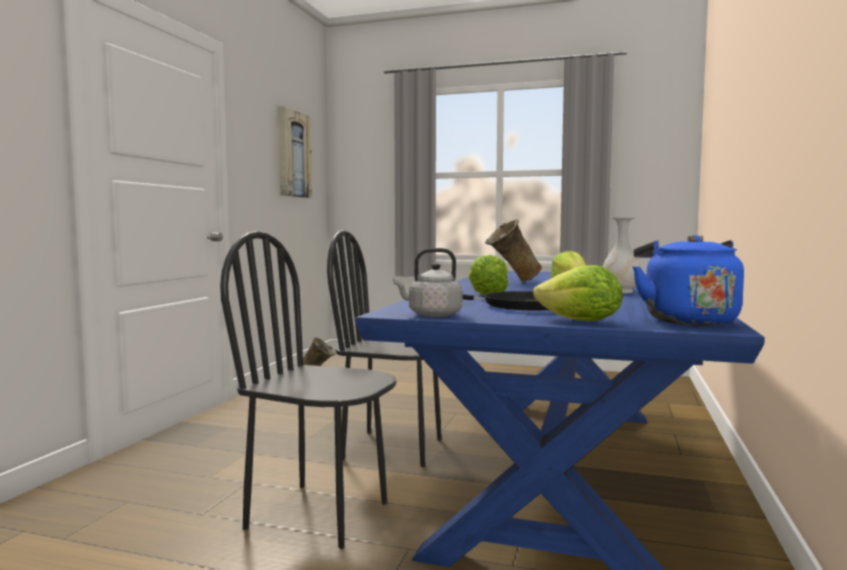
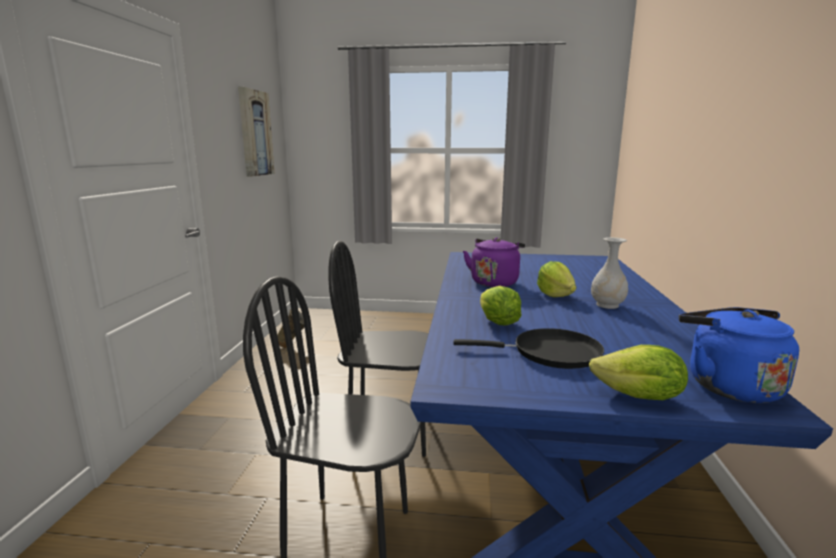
camera: 10 degrees left, 10 degrees up
grey kettle [393,248,463,317] -> none
beige vase [485,219,542,282] -> purple kettle [463,237,525,287]

